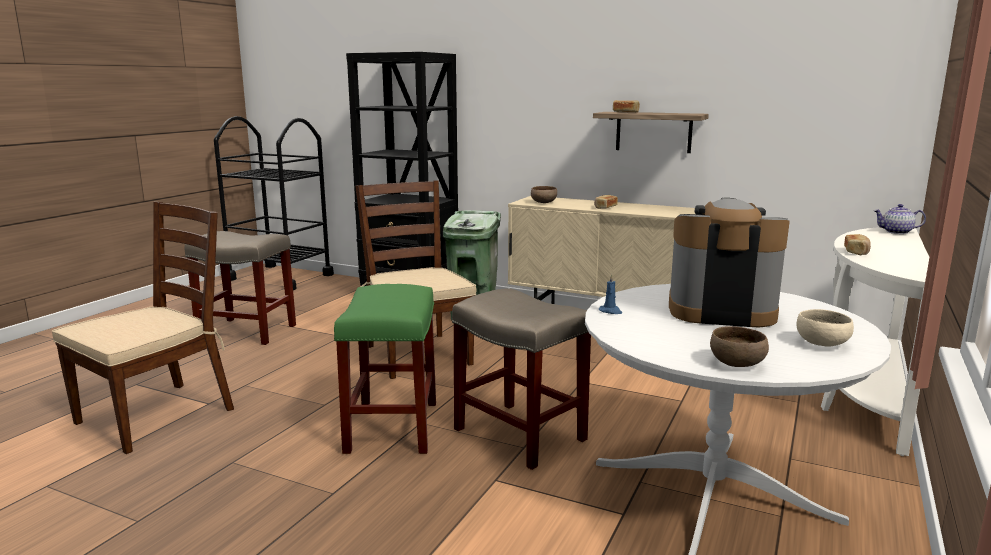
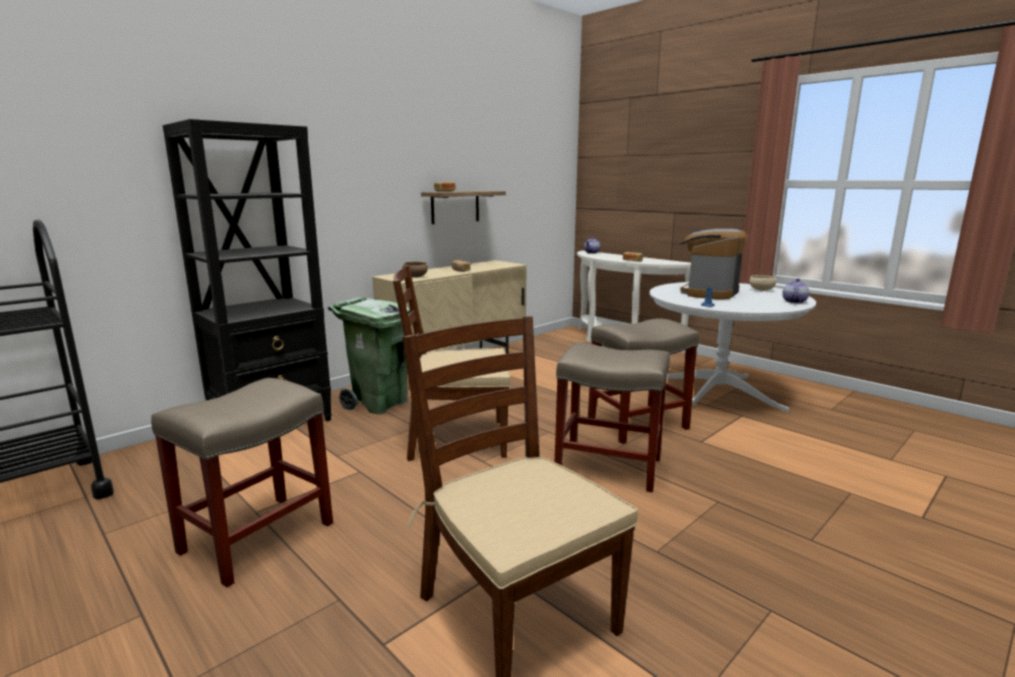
camera: 70 degrees left, 0 degrees up
green stool [334,284,436,454] -> beige stool [555,343,670,492]
brown bowl [710,326,769,367] -> teapot [782,278,809,303]

